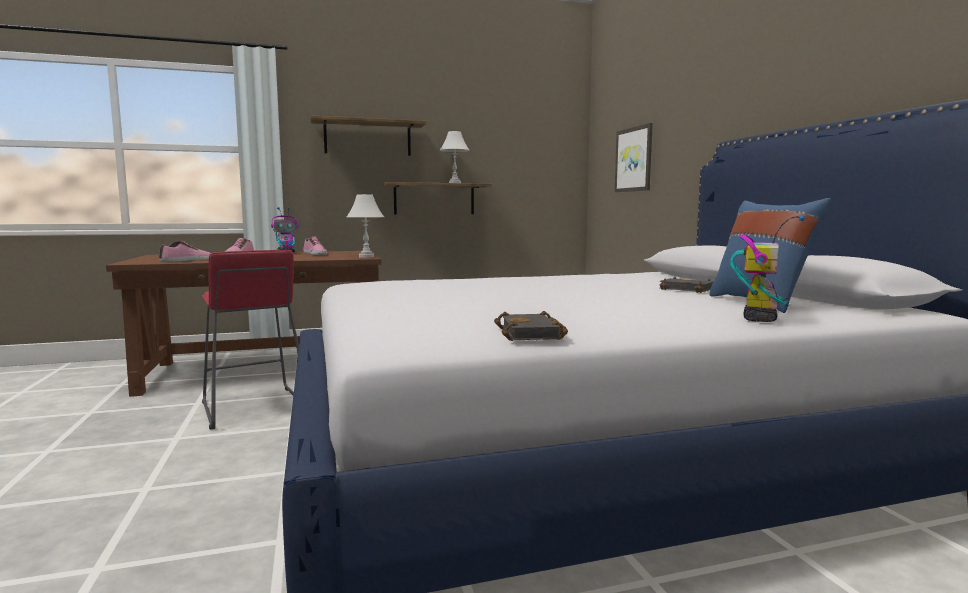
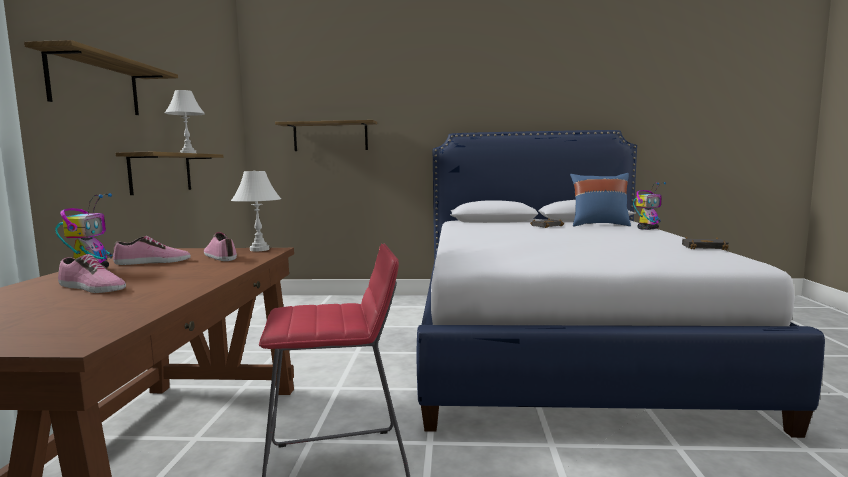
camera: 70 degrees left, 0 degrees up
shoe [159,241,211,262] -> shoe moved to [204,232,237,261]
picture [615,123,653,192] -> shelf [275,120,377,151]
toy robot [730,216,805,322] -> toy robot turned 105 degrees clockwise [633,182,666,230]

